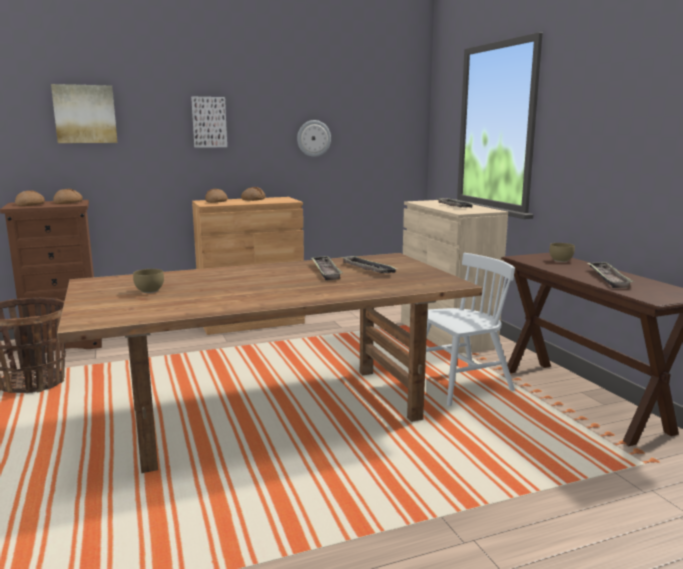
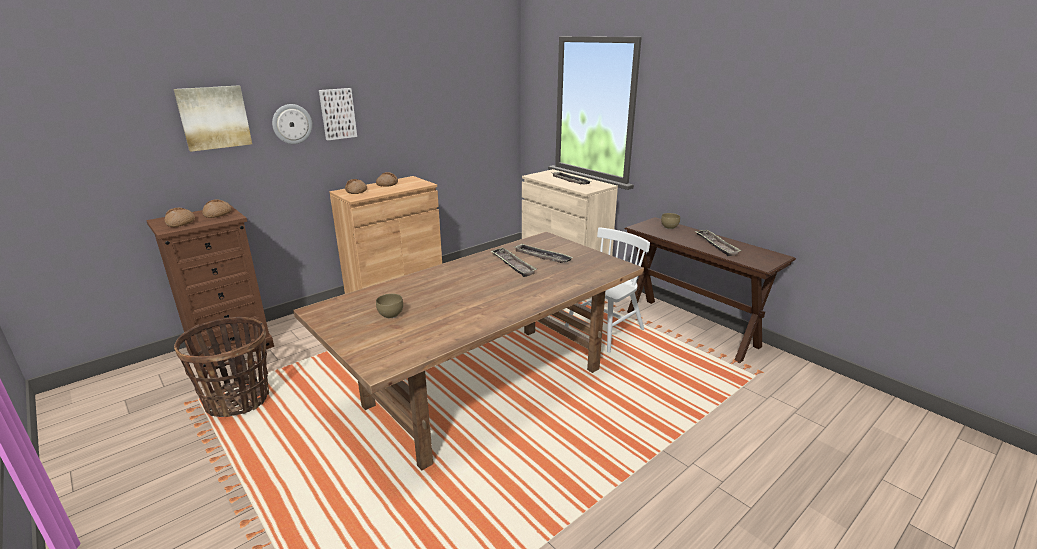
camera: 20 degrees left, 10 degrees up
wall clock [297,120,331,157] -> wall clock moved to [272,104,312,144]

